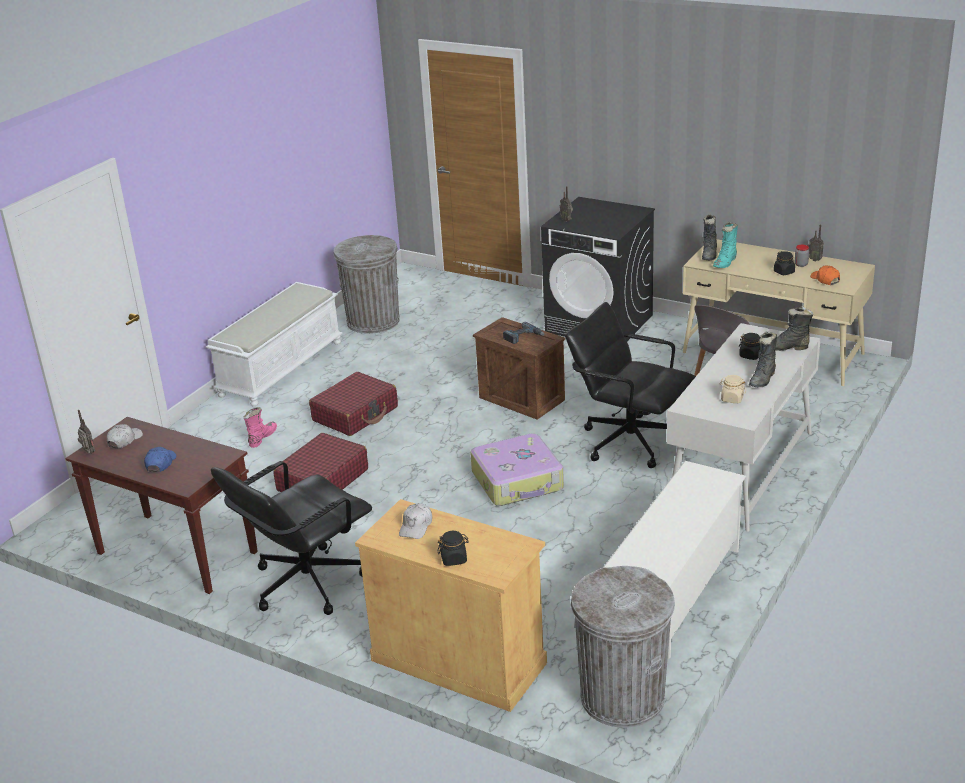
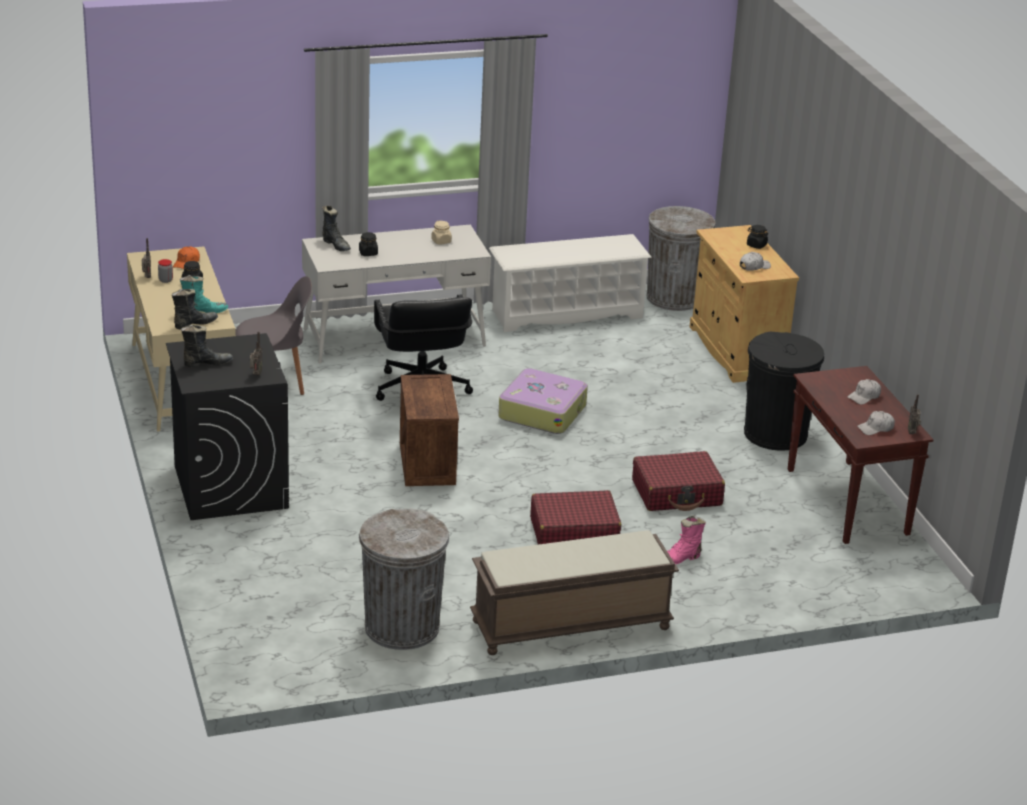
camera: 140 degrees left, 0 degrees up
blue cap [144,447,176,472] -> white cap [847,379,881,405]
white bench [206,282,343,407] -> brown bench [470,530,679,655]
black office chair [211,461,372,615] -> black trash can [744,331,824,451]
power drill [503,322,544,344] -> none
black boot [749,332,777,387] -> black boot moved to [181,325,233,367]

